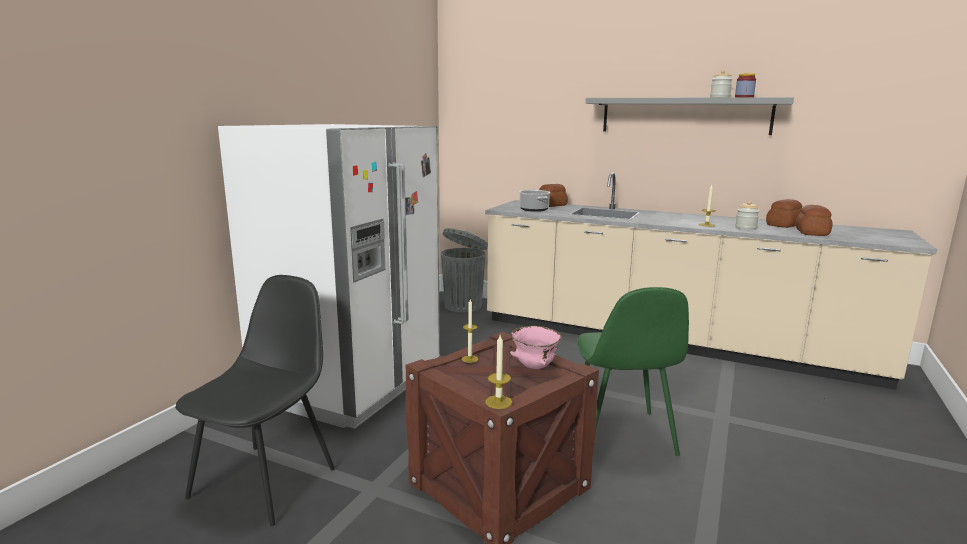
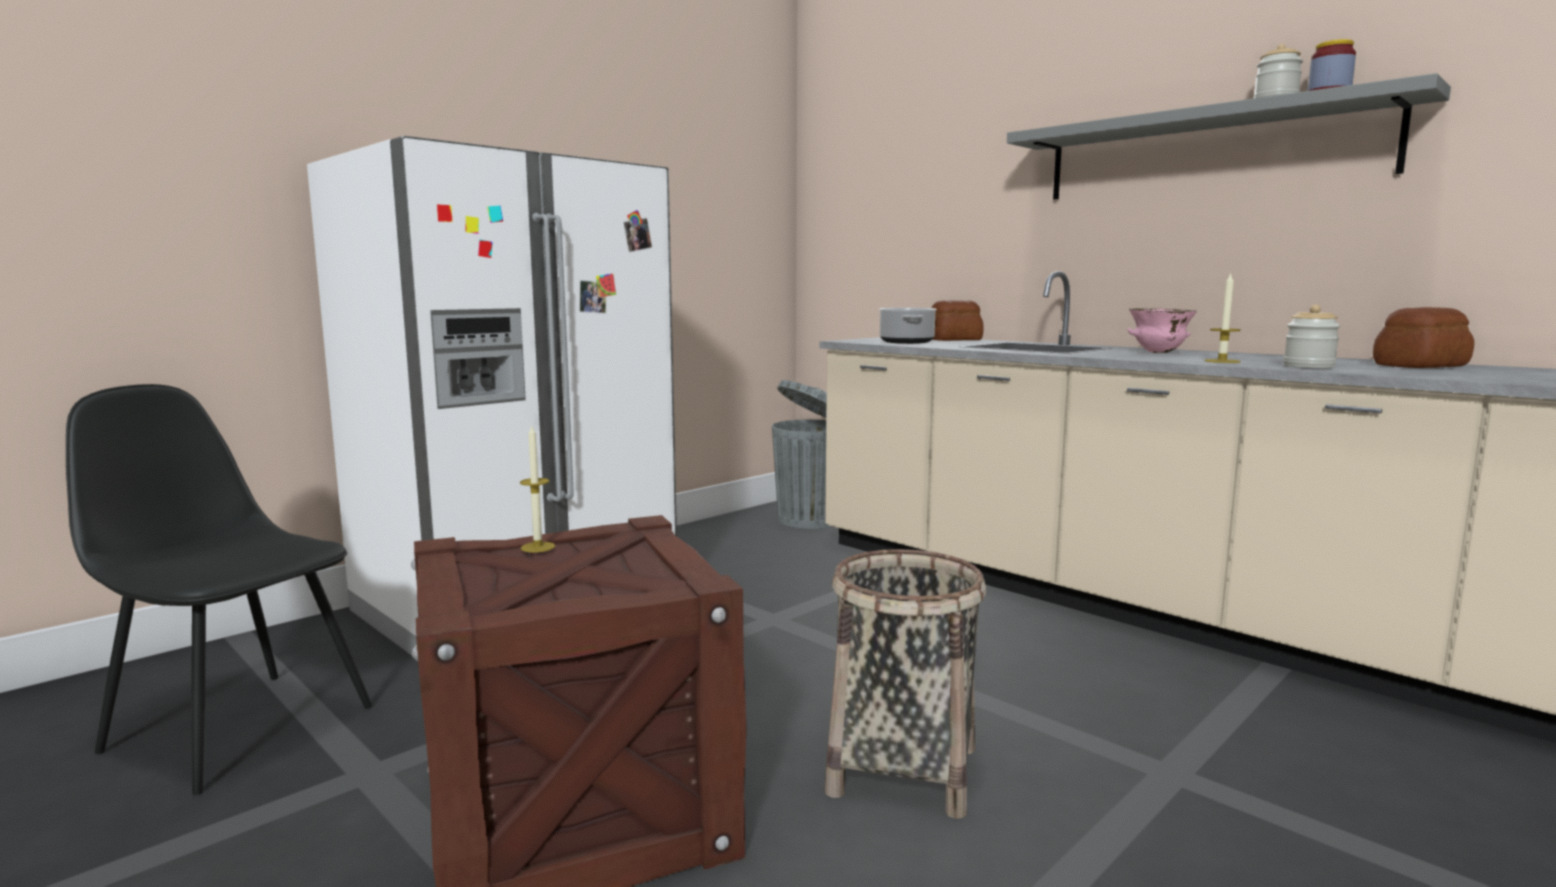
camera: 20 degrees right, 5 degrees down
black chair [175,275,335,526] -> black chair turned 105 degrees counterclockwise [66,384,372,795]
candle [485,335,512,409] -> none
pink bowl [510,326,562,369] -> pink bowl moved to [1127,308,1197,353]
green chair [577,287,689,456] -> basket [825,549,986,819]
bread [796,205,833,236] -> none

